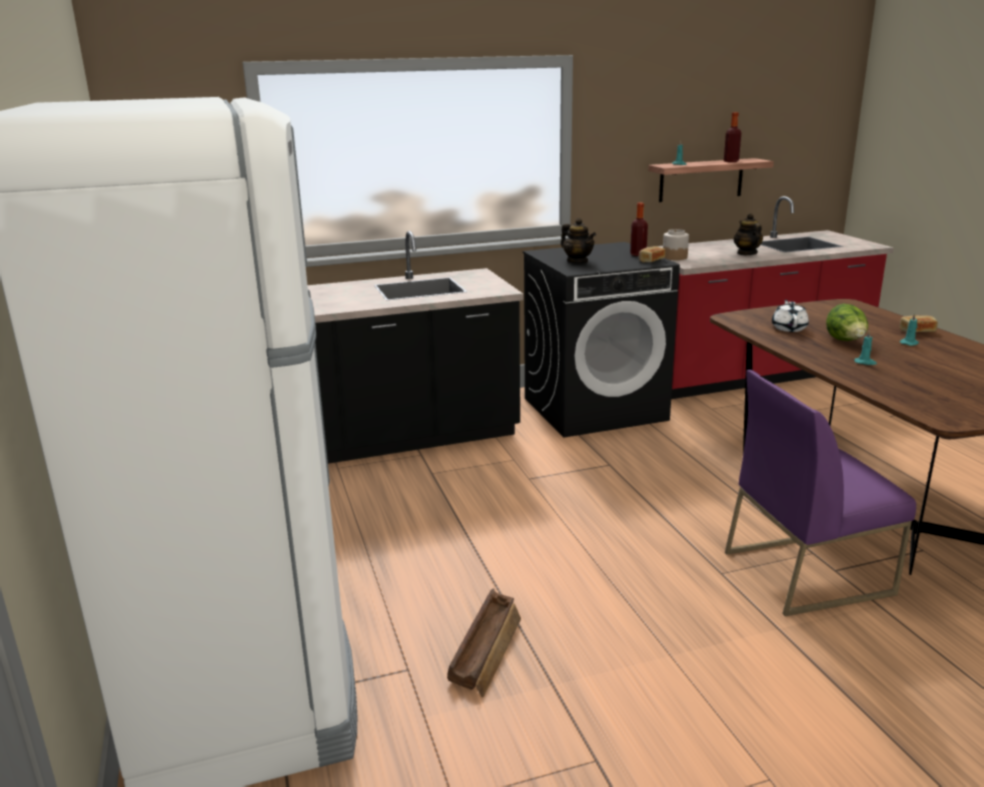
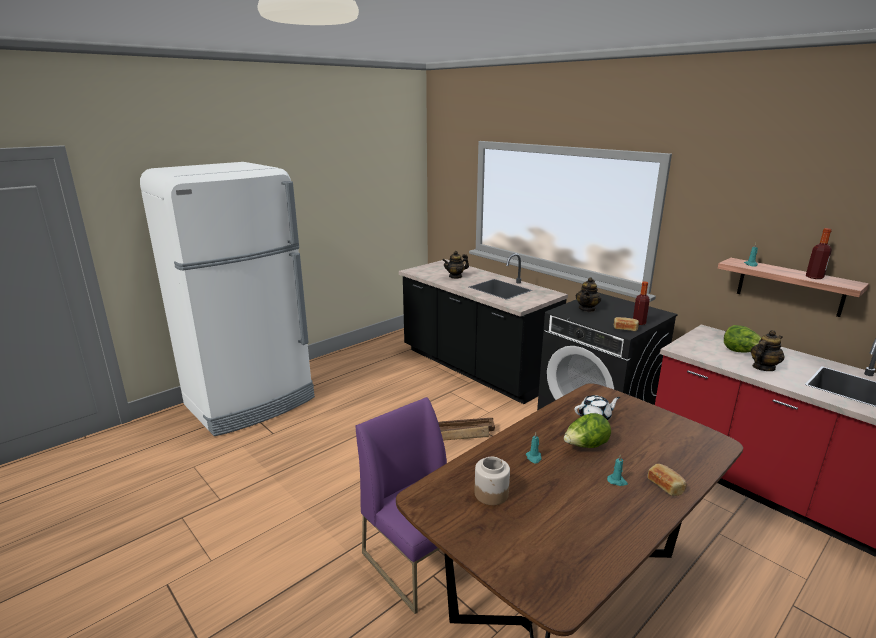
camera: 65 degrees right, 0 degrees up
crate [447,588,521,697] -> crate moved to [438,418,495,441]
jar [663,229,689,260] -> jar moved to [474,457,510,505]
none -> teapot [442,251,469,279]
none -> lettuce [724,325,761,352]

